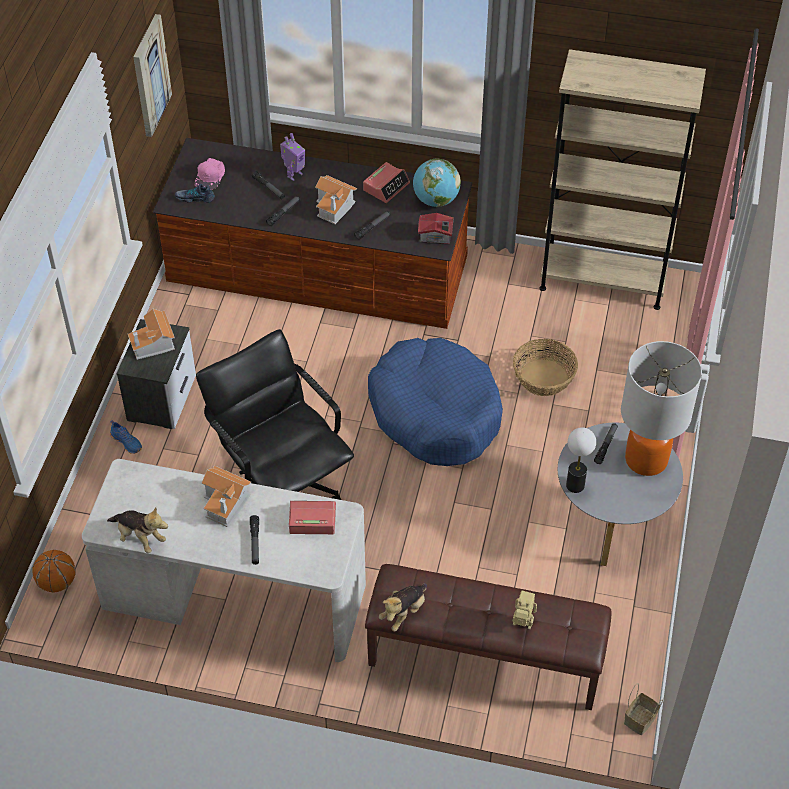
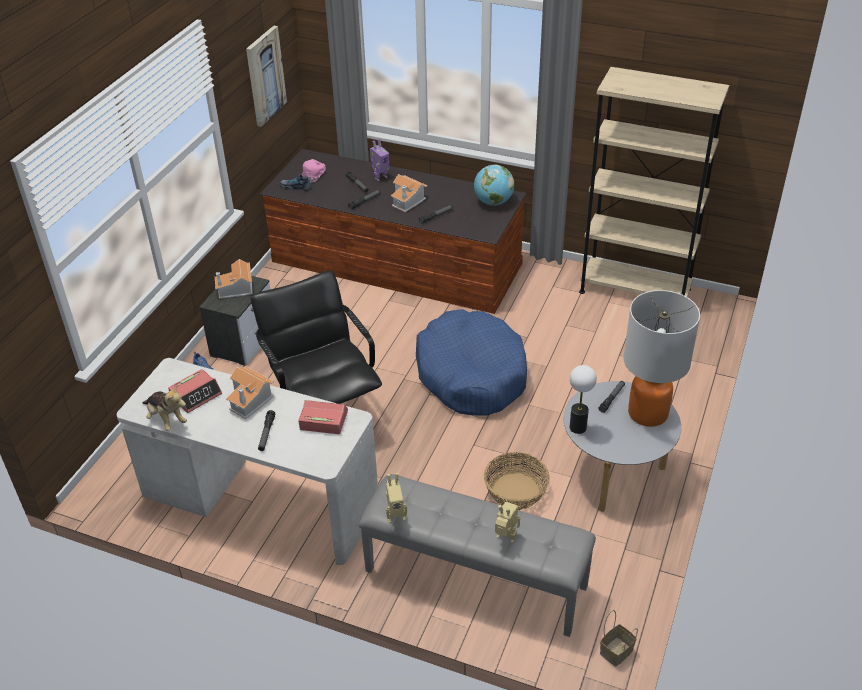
camera: 10 degrees right, 10 degrees down
basketball [32,550,76,592] -> none
alarm clock [363,162,410,203] -> alarm clock moved to [168,369,222,413]
brown bench [365,564,612,710] -> grey bench [359,474,596,637]
plush toy [379,583,427,632] -> toy robot [386,473,407,523]
toy house [418,213,454,245] -> none
basket [513,338,578,396] -> basket moved to [484,452,550,510]

